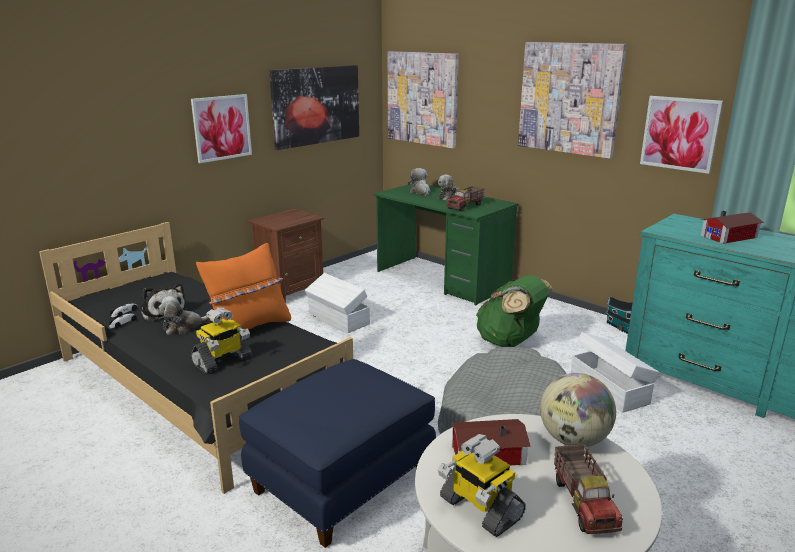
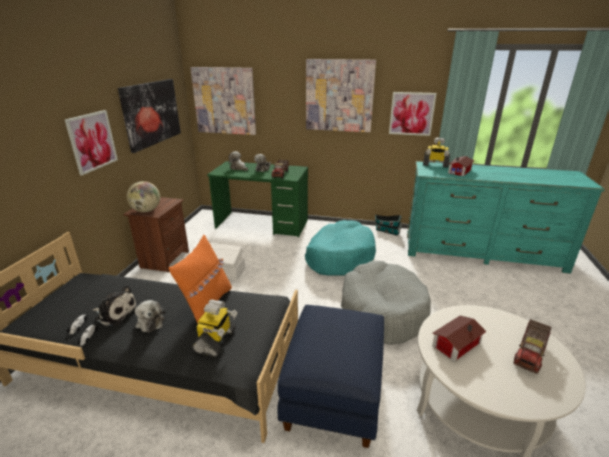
camera: 30 degrees left, 5 degrees up
plush toy [157,296,210,335] -> plush toy turned 60 degrees counterclockwise [135,300,165,333]
toy robot [438,434,526,537] -> toy robot moved to [423,137,450,168]
green backpack [476,276,553,347] -> turquoise dog bed [305,220,376,275]
globe [540,373,616,447] -> globe moved to [127,181,160,212]
toy truck [554,444,623,534] -> toy truck turned 75 degrees clockwise [513,319,552,374]
white storage box [571,332,660,413] -> none

